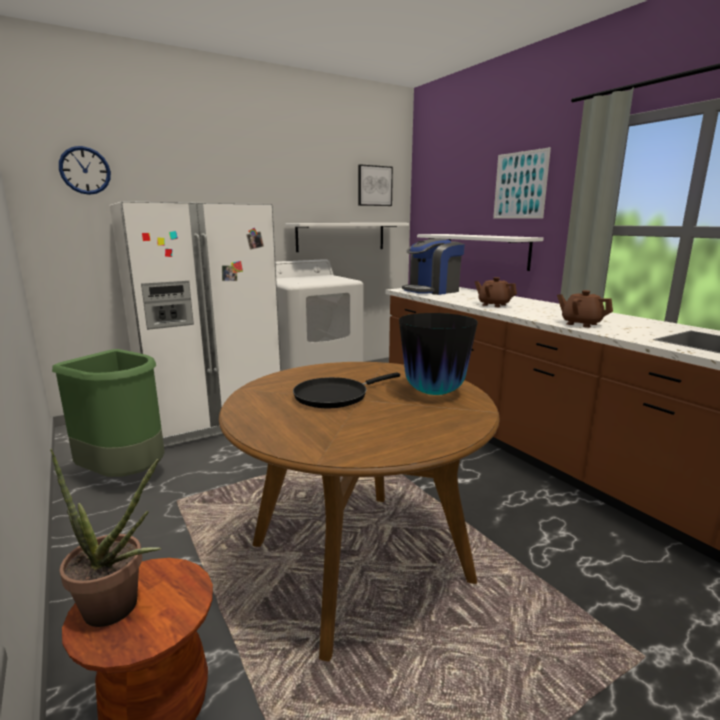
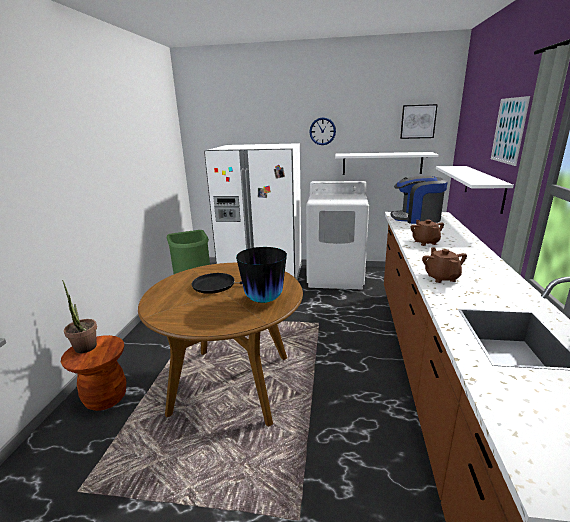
camera: 40 degrees right, 5 degrees up
wall clock [59,146,111,195] -> wall clock moved to [310,117,336,145]

